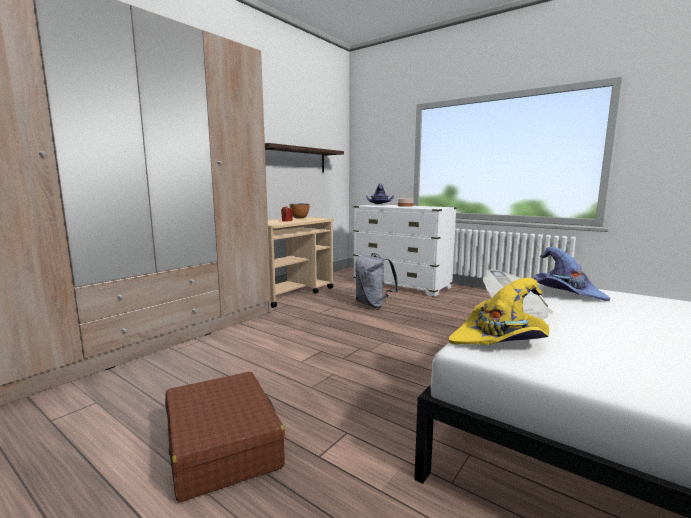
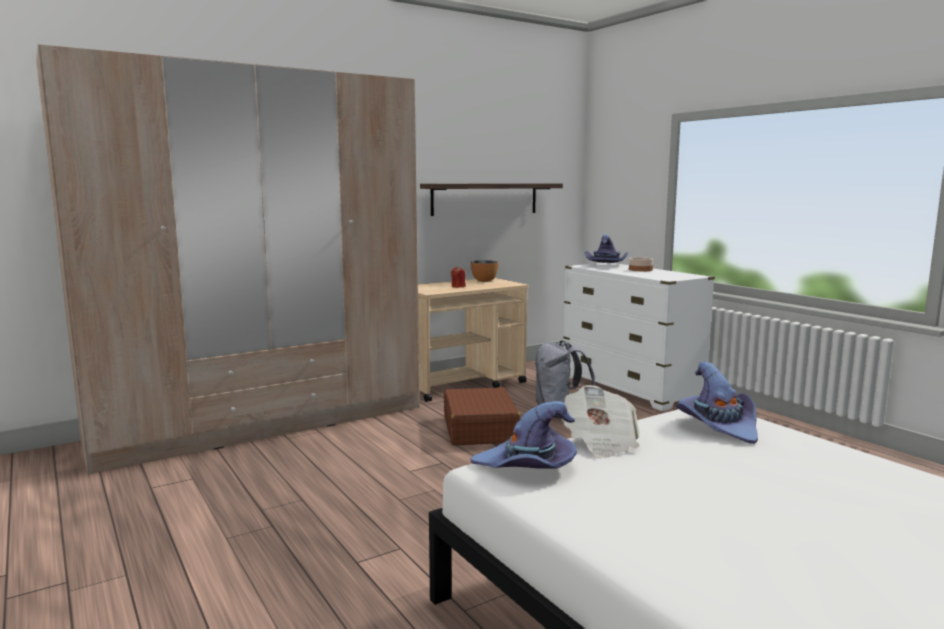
camera: 20 degrees right, 0 degrees up
brown suitcase [165,372,285,502] -> brown suitcase moved to [444,387,520,445]
yellow hat [449,278,549,345] -> purple hat [470,401,577,469]

